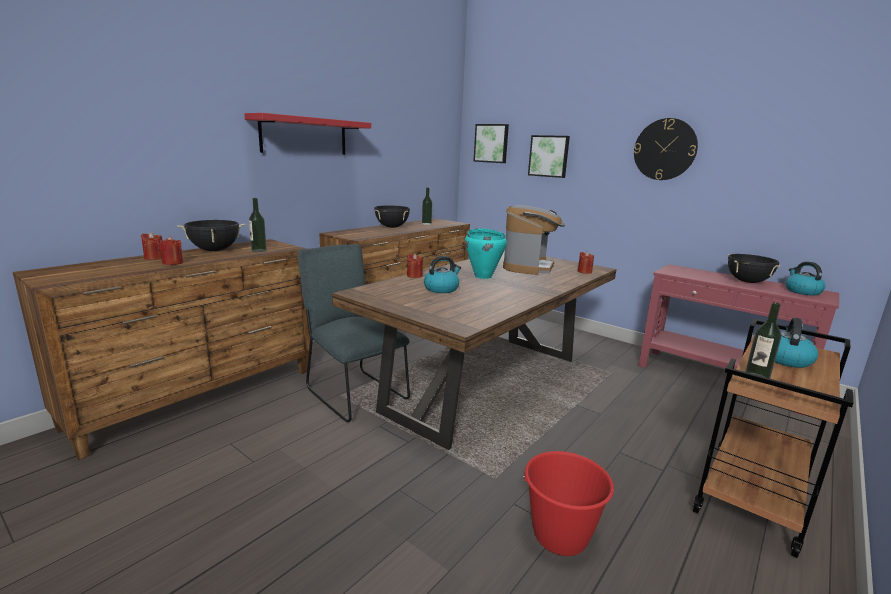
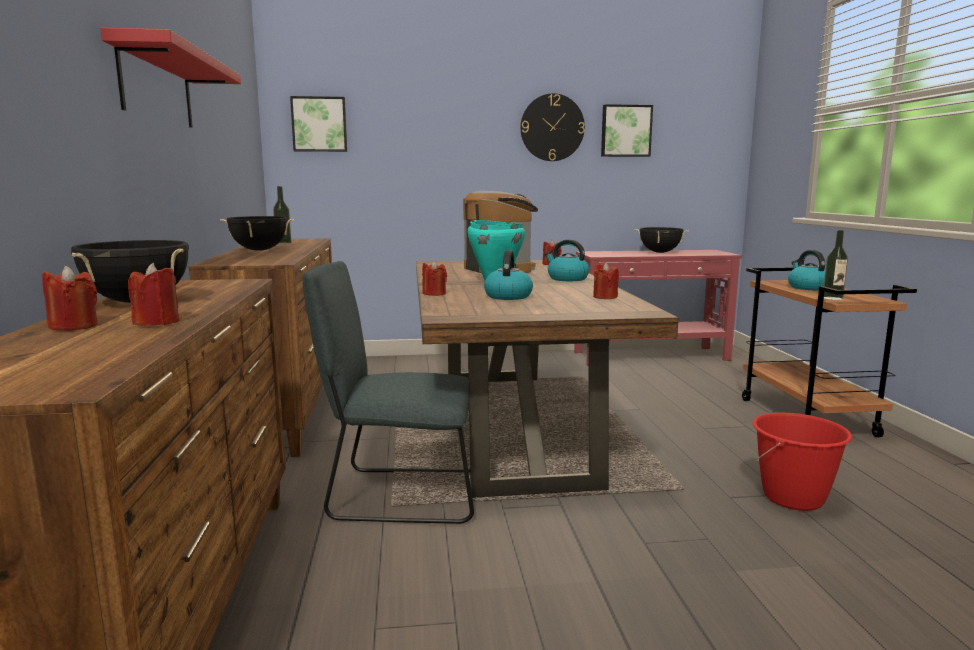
camera: 45 degrees left, 5 degrees down
bottle [249,198,267,252] -> none
picture [528,135,570,178] -> picture moved to [601,104,653,157]
kettle [785,262,826,296] -> kettle moved to [545,240,589,281]
none -> red candle [593,262,619,299]

